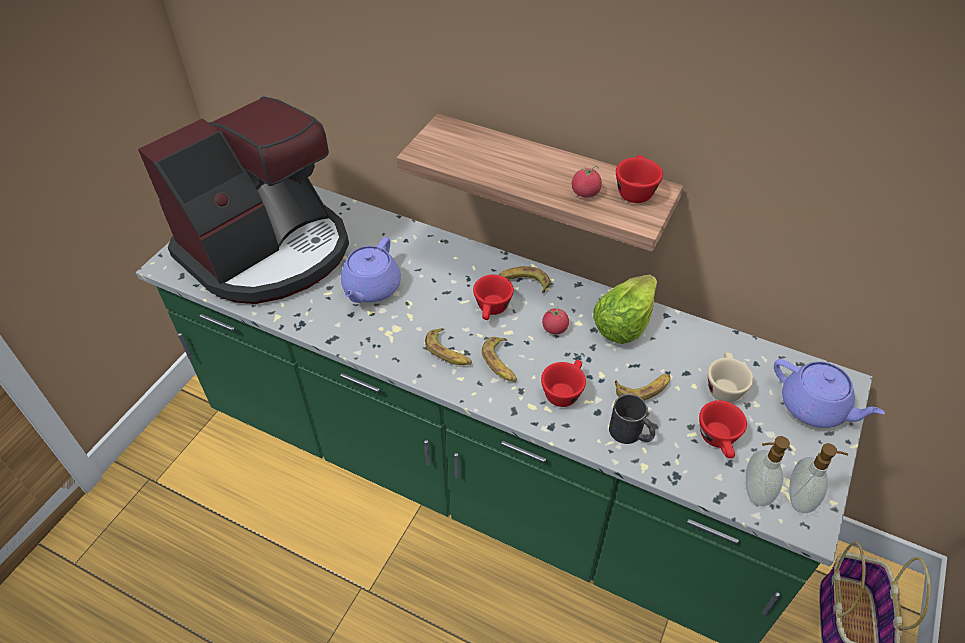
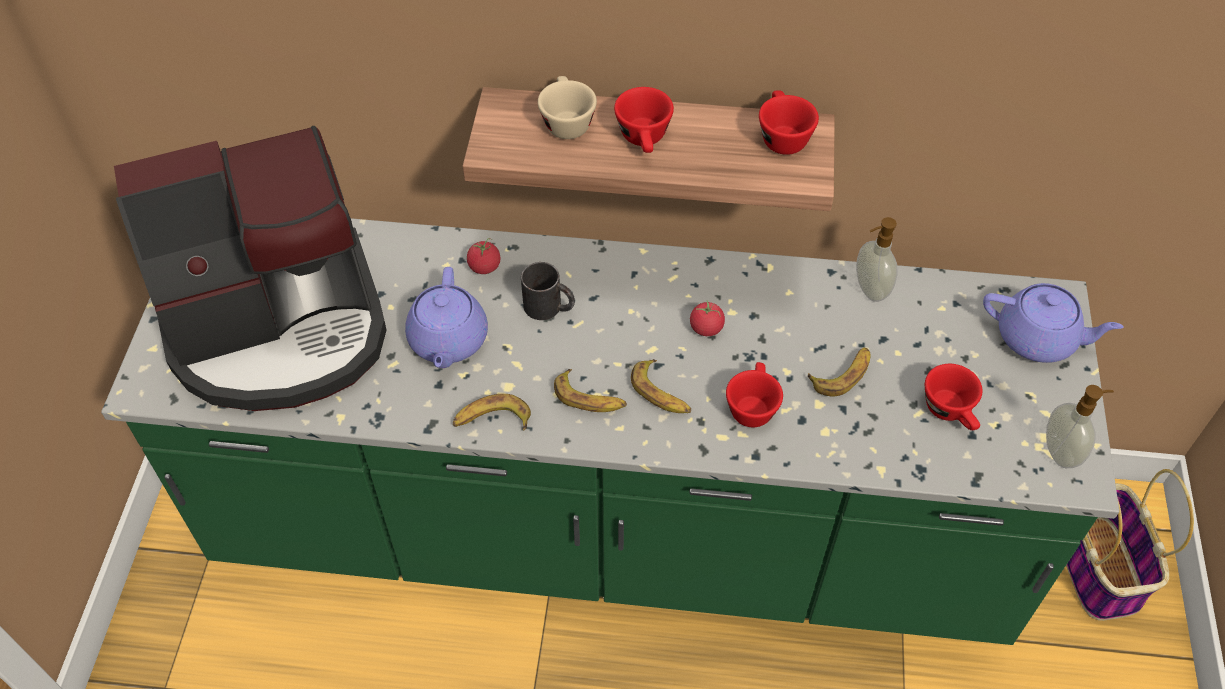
camera: 20 degrees left, 5 degrees up
coffee machine [138,97,349,304] -> coffee machine turned 45 degrees clockwise [114,126,387,411]
red cup [473,275,514,320] -> red cup moved to [614,87,674,153]
banana [499,266,551,293] -> banana moved to [453,394,531,430]
tomato [572,166,602,198] -> tomato moved to [467,238,500,274]
lettuce [593,275,657,344] -> none
black mug [609,394,655,444] -> black mug moved to [521,262,575,320]
beige cup [708,352,753,402] -> beige cup moved to [538,76,597,139]
soap dispenser [746,436,790,506] -> soap dispenser moved to [856,217,897,302]

